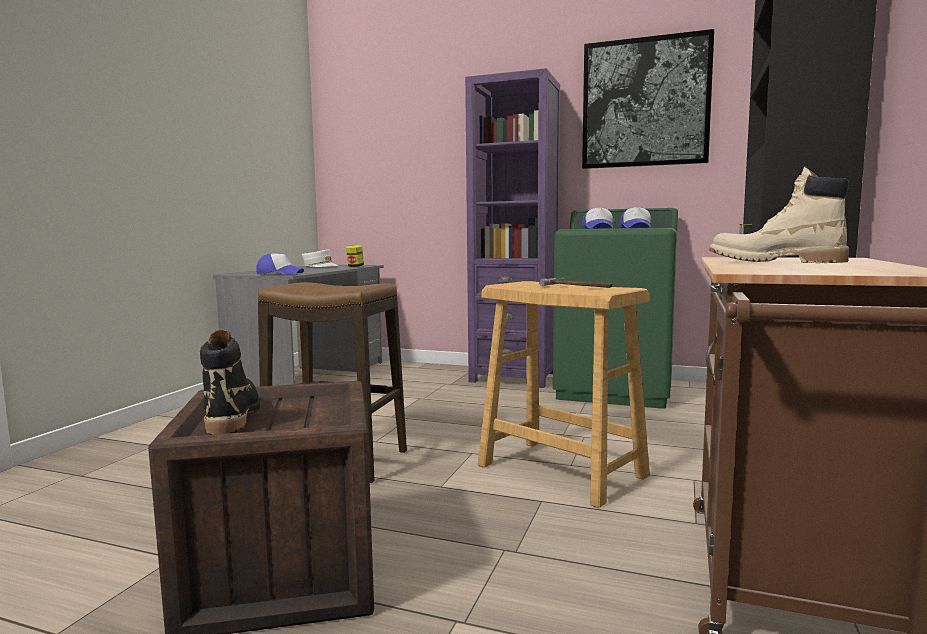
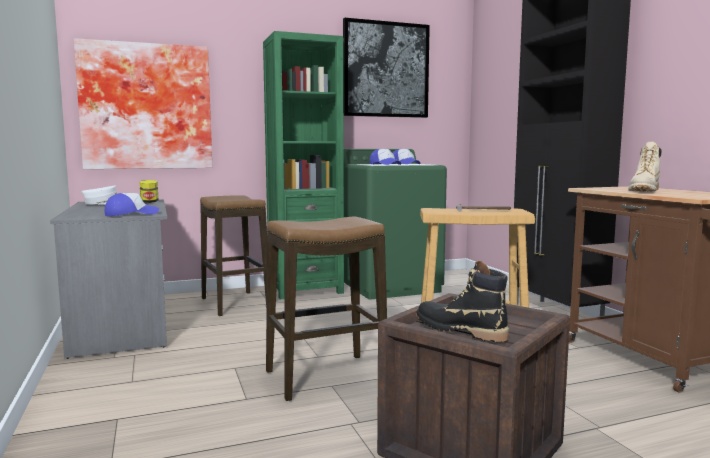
camera: 40 degrees left, 0 degrees up
purple bookcase [465,68,560,388] -> green bookcase [263,31,344,299]
beige boot [709,166,849,263] -> beige boot turned 45 degrees counterclockwise [628,142,661,192]
none -> picture [74,38,212,169]
none -> stool [200,195,267,316]

